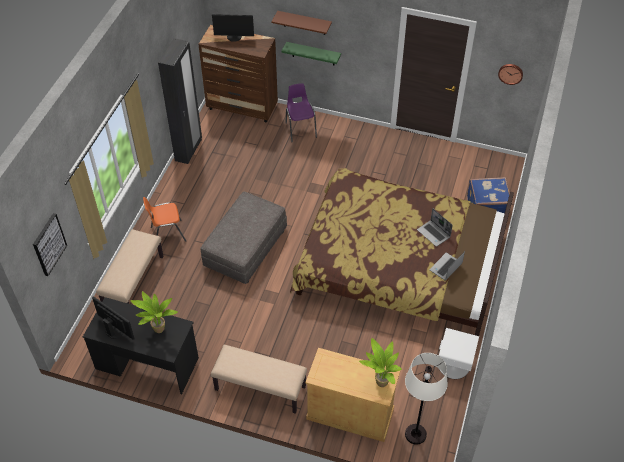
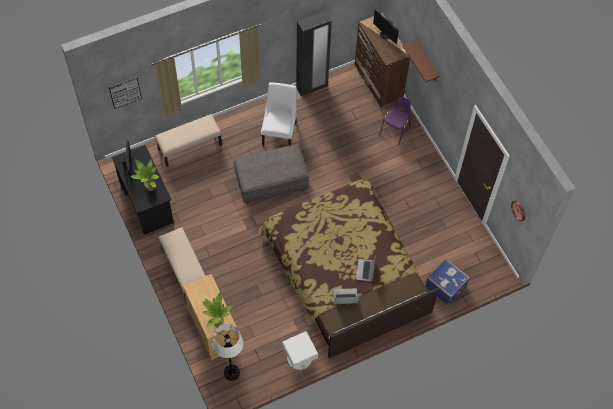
camera: 45 degrees right, 10 degrees up
orange chair [143,197,186,242] -> none
green shelf [281,42,341,65] -> none
none -> white chair [261,82,297,146]

